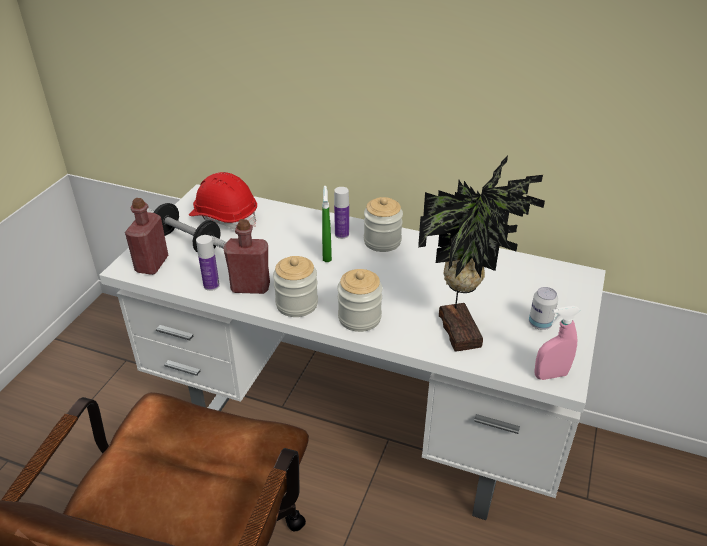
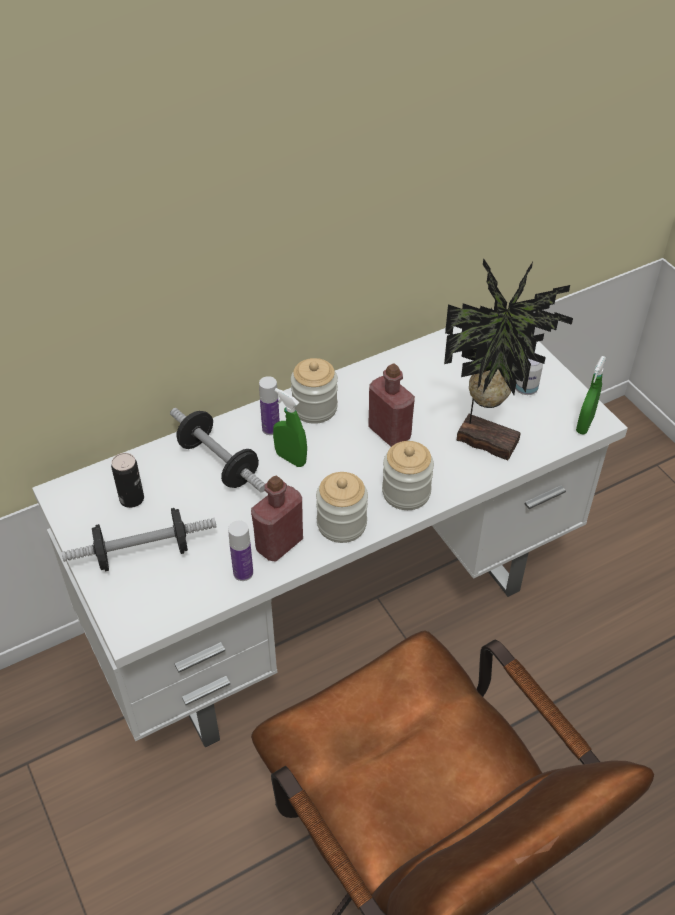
camera: 50 degrees left, 10 degrees up
red bottle [125,198,168,275] -> red bottle moved to [368,364,415,447]
red hard hat [189,172,257,230] -> can [111,453,144,508]
pink spray bottle [534,306,580,380] -> green spray bottle [576,356,606,434]
none -> dumbbell [170,408,265,493]

